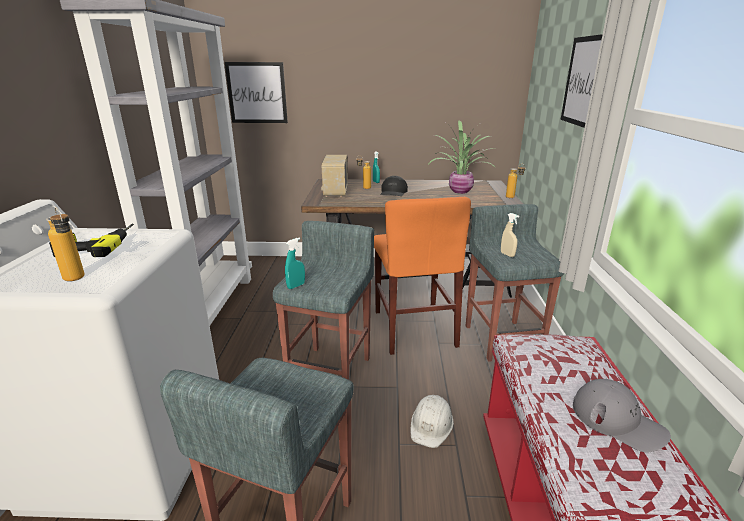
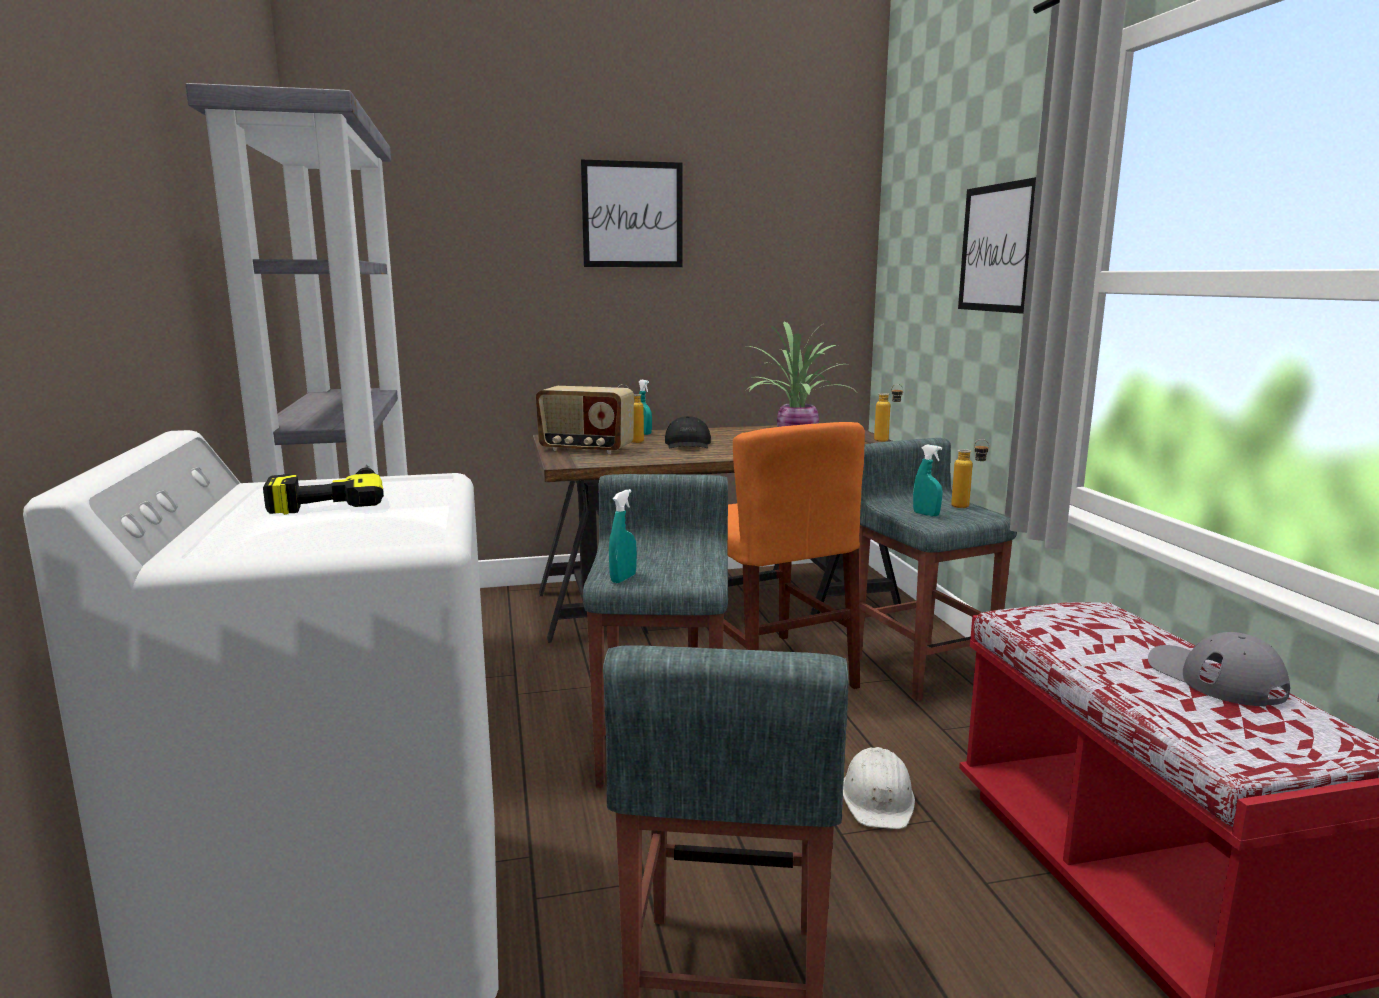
camera: 15 degrees left, 10 degrees down
bottle [46,207,85,281] -> bottle moved to [951,439,990,508]
picture [225,62,288,123] -> picture moved to [581,160,683,267]
radio [321,155,348,197] -> radio turned 60 degrees counterclockwise [536,386,634,454]
beige spray bottle [501,213,519,257] -> turquoise spray bottle [913,445,942,516]
grey cap [573,379,671,452] -> grey cap turned 150 degrees counterclockwise [1148,632,1290,706]

